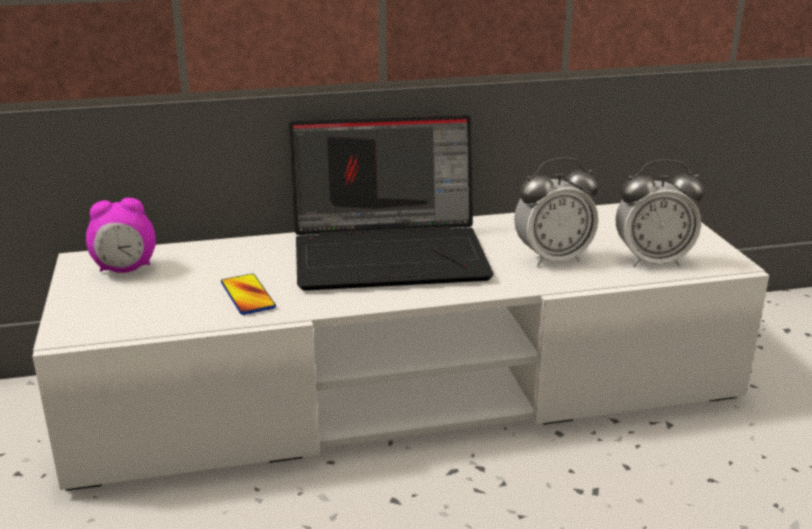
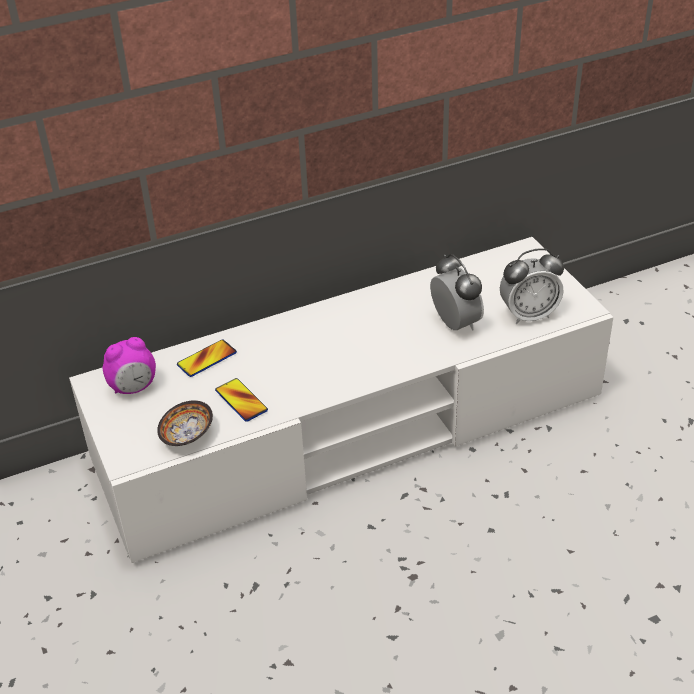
camera: 10 degrees left, 15 degrees up
laptop [289,115,494,291] -> none
alarm clock [514,157,599,267] -> alarm clock turned 90 degrees counterclockwise [430,254,484,331]
none -> bowl [157,400,213,446]
none -> phone [177,340,237,377]

